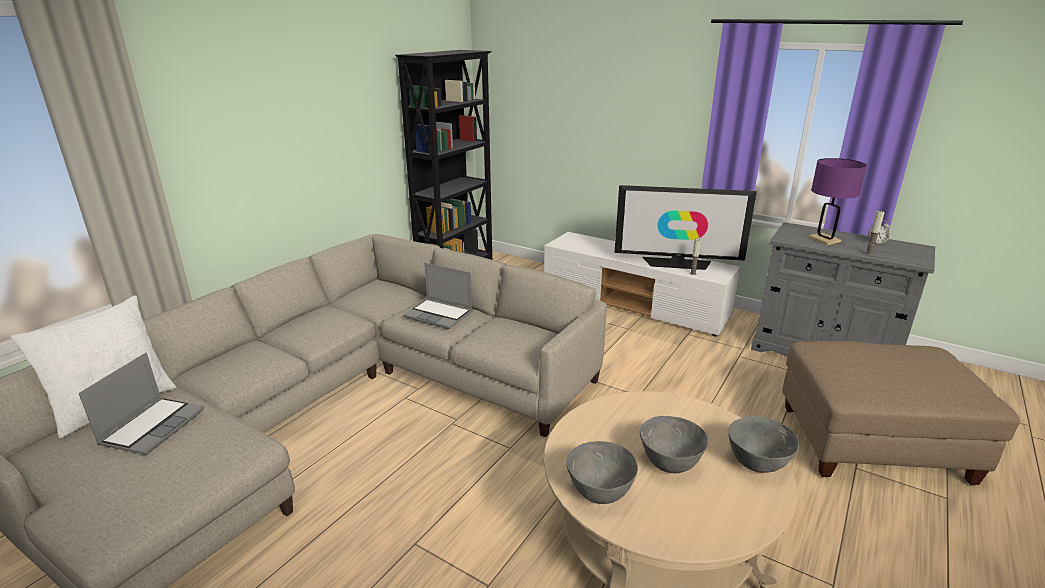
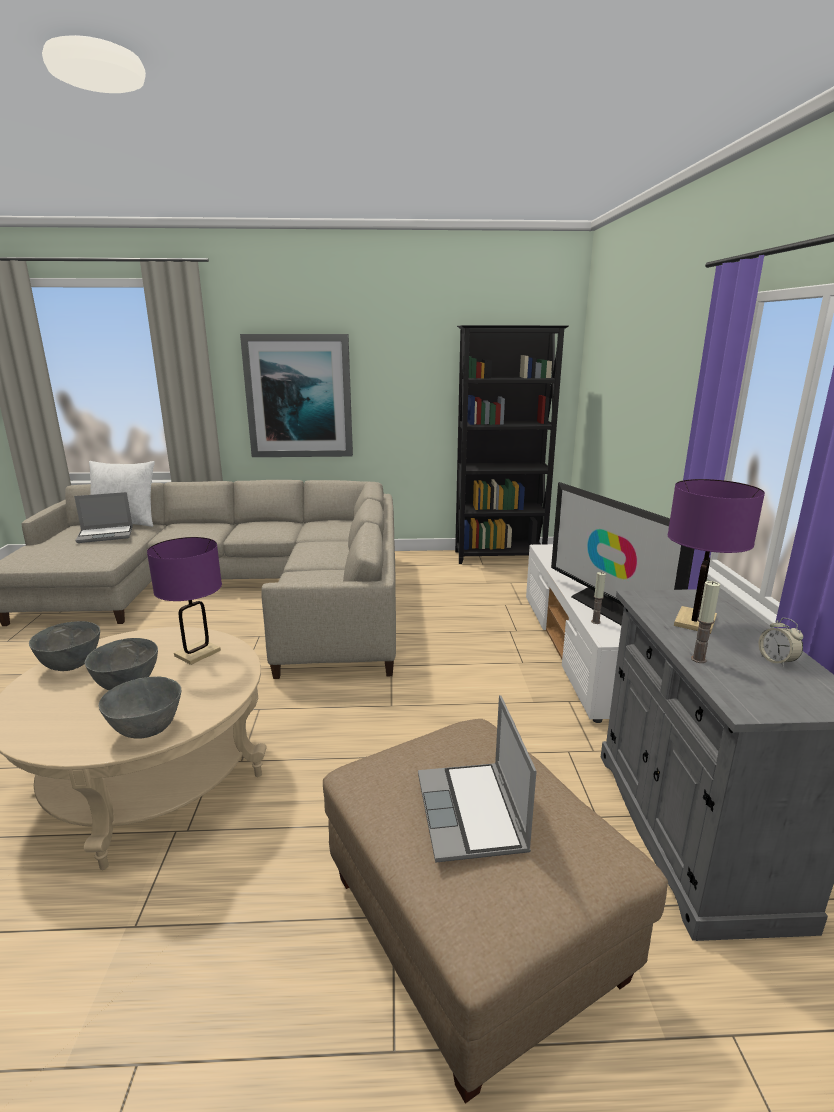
camera: 55 degrees right, 5 degrees down
laptop [403,263,473,329] -> laptop moved to [418,695,537,862]
none -> purple table lamp [147,537,222,665]
none -> picture [240,334,353,457]

